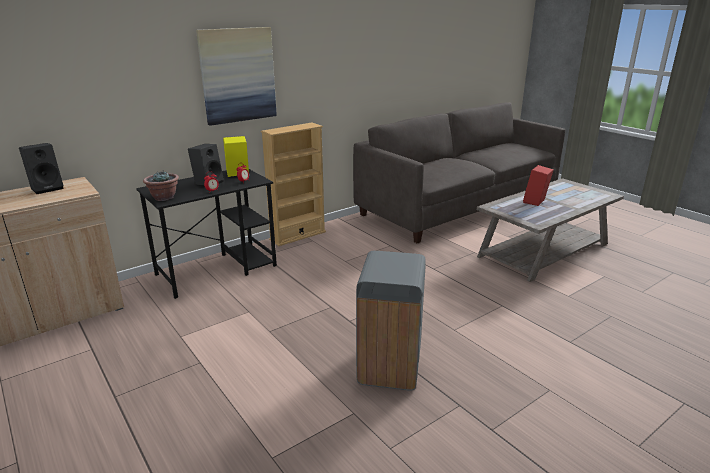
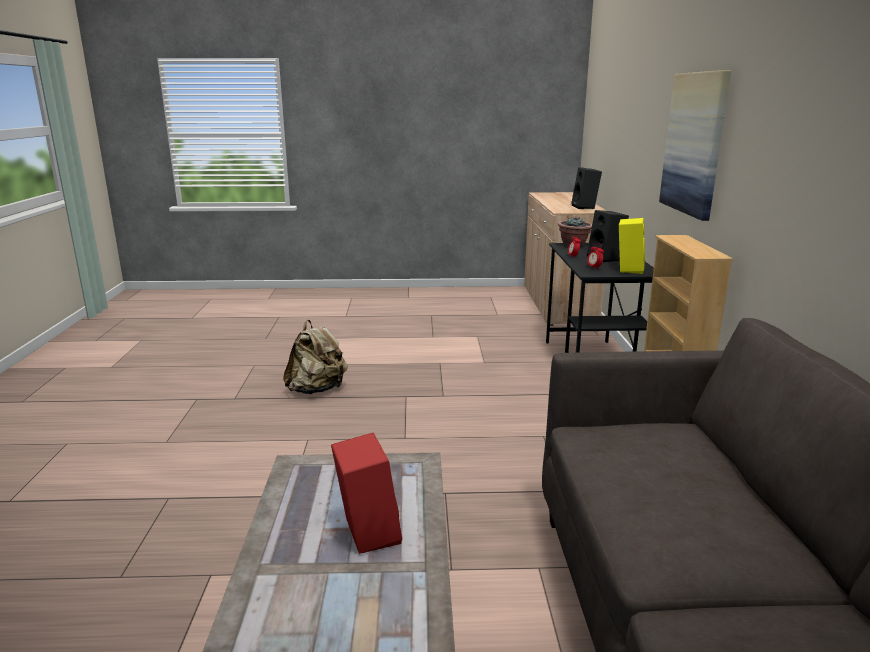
camera: 125 degrees right, 5 degrees down
grey trash can [356,251,426,390] -> beige backpack [283,320,348,394]

